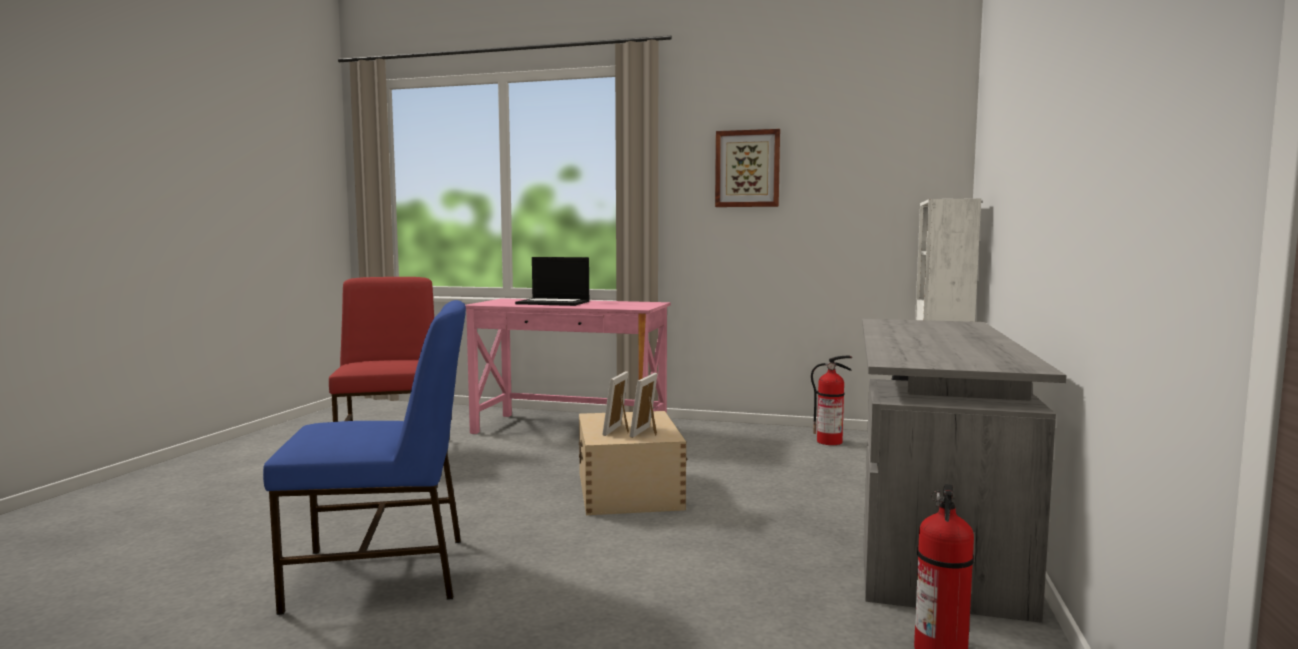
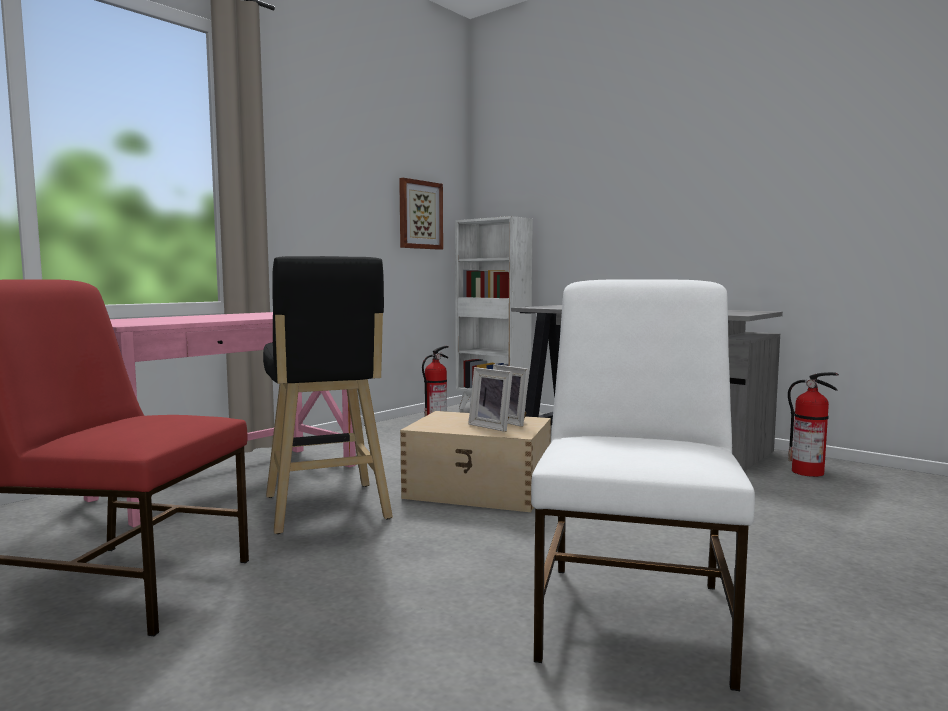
camera: 65 degrees left, 0 degrees up
blue chair [263,300,466,615] -> white chair [531,279,755,691]
laptop [515,257,589,306] -> none
picture [715,129,780,207] -> picture moved to [399,178,443,250]
none -> black stool [263,256,393,534]

